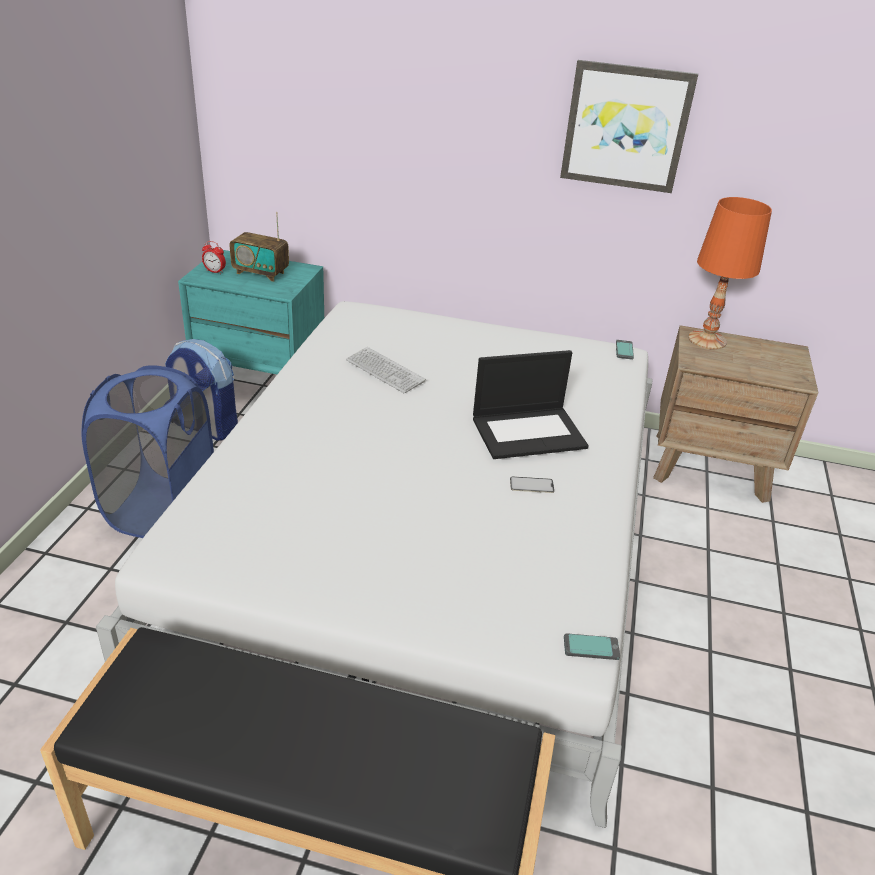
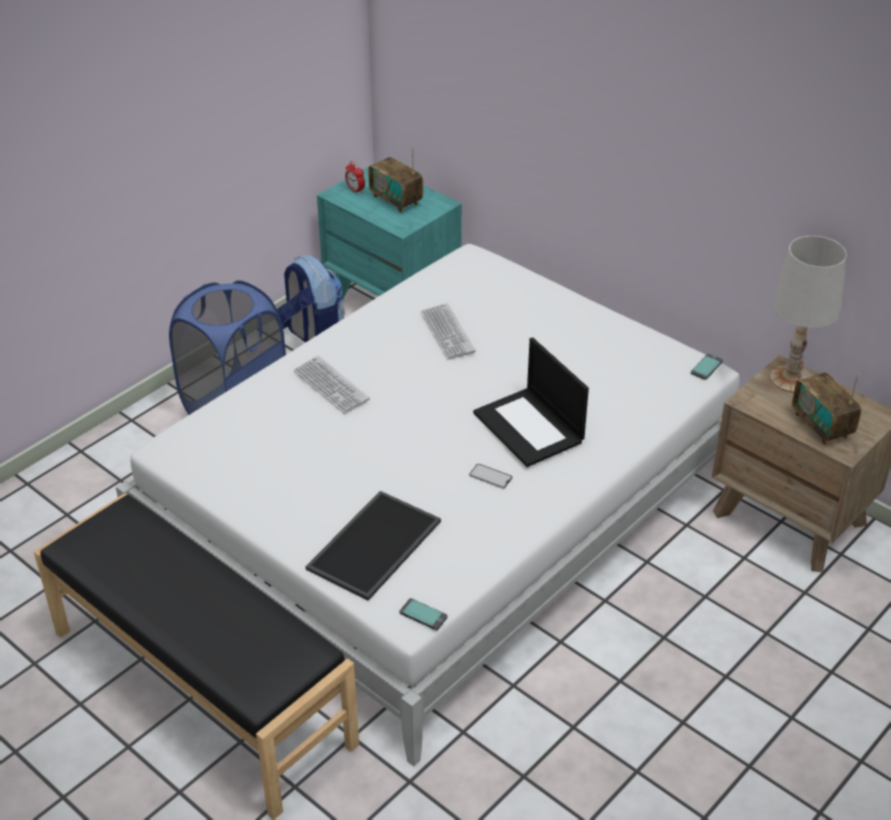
camera: 30 degrees right, 5 degrees up
laptop [473,350,589,459] -> laptop turned 45 degrees clockwise [473,337,589,467]
picture [560,60,698,193] -> none
orange table lamp [688,197,772,350] -> white table lamp [770,236,847,393]
none -> keyboard [294,355,369,414]
none -> tray [305,491,441,601]
none -> radio [792,372,862,445]

